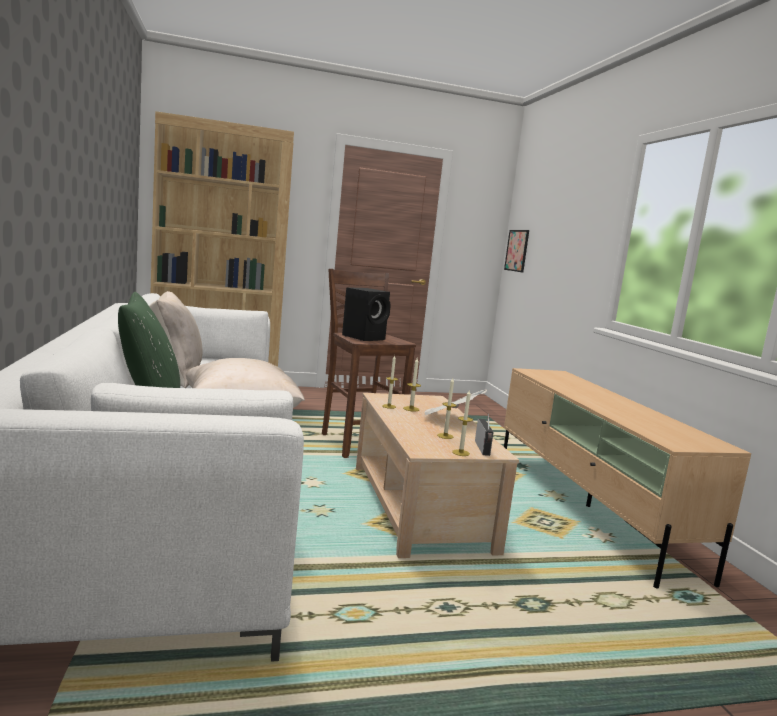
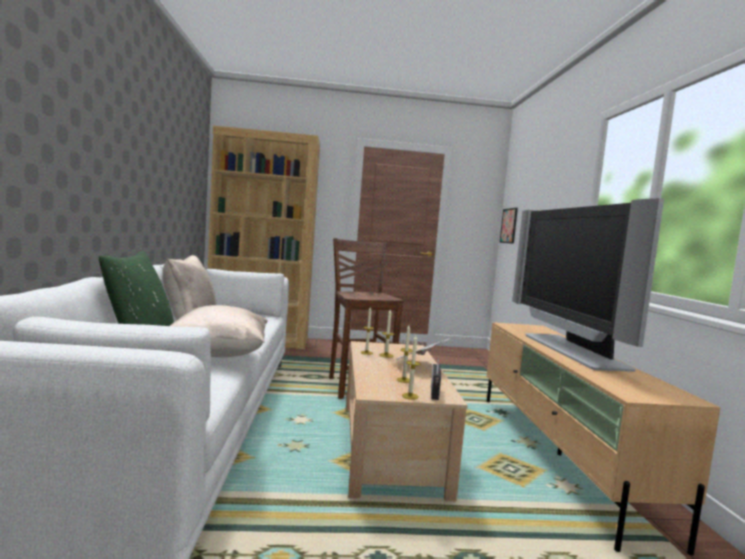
camera: 10 degrees right, 5 degrees down
black speaker [342,287,391,341] -> none
none -> television [512,198,664,372]

